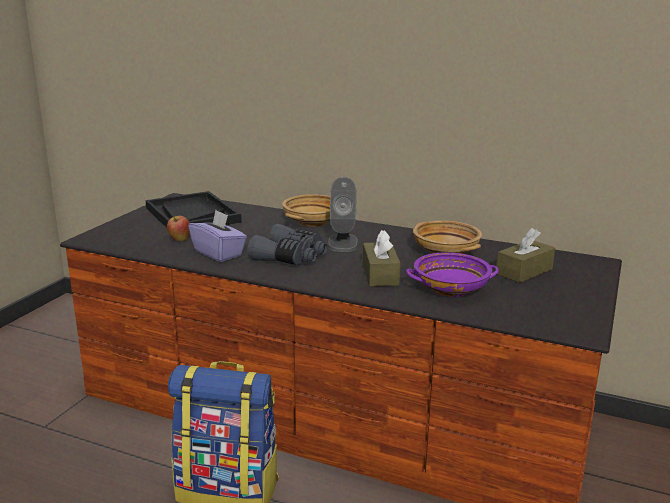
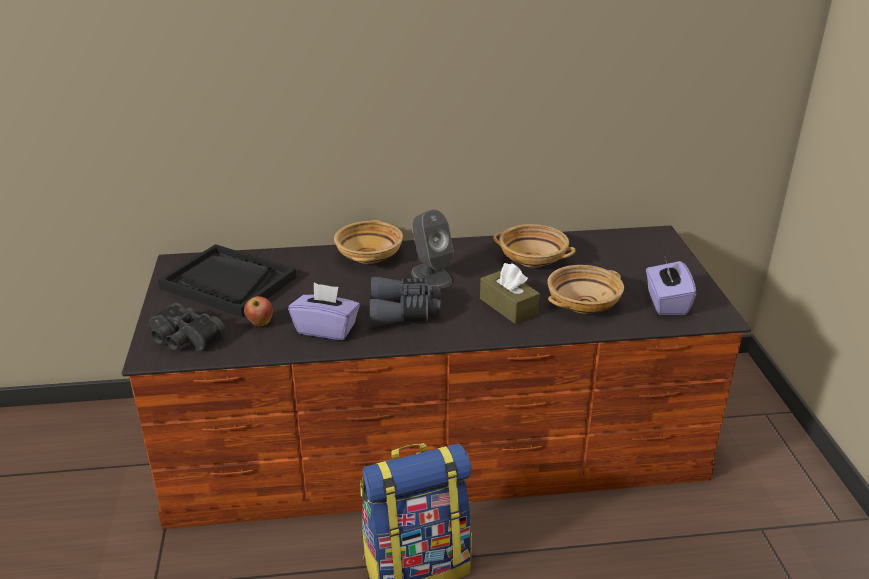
camera: 30 degrees left, 10 degrees up
purple bowl [406,252,499,297] -> beige bowl [547,265,624,314]
brown tissue box [497,228,555,283] -> none
none -> black binoculars [150,303,226,351]
none -> purple tissue box [646,258,697,315]

